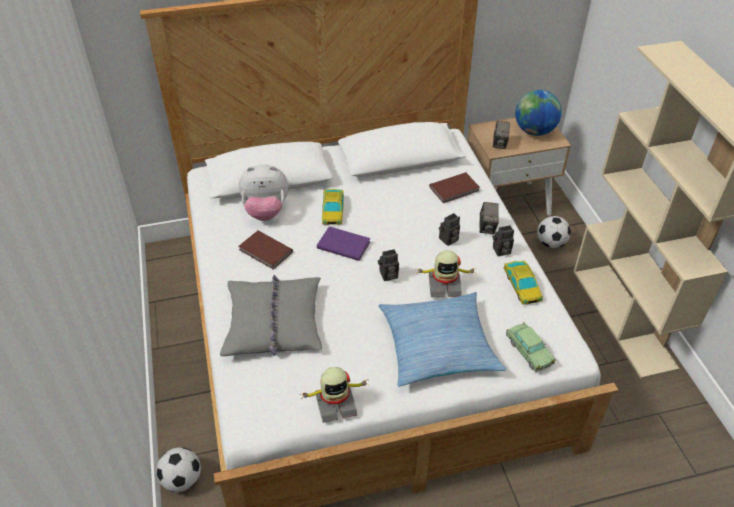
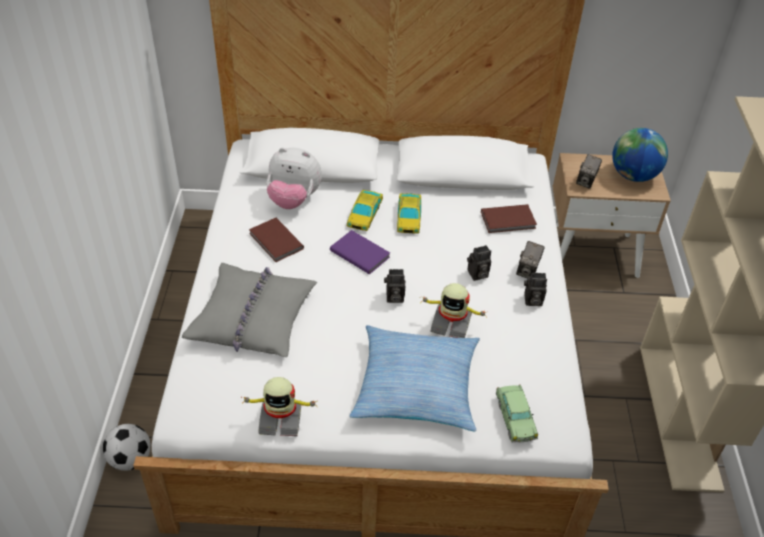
camera: 15 degrees right, 0 degrees up
toy car [503,261,543,305] -> toy car moved to [397,193,421,233]
football [537,216,571,248] -> none

